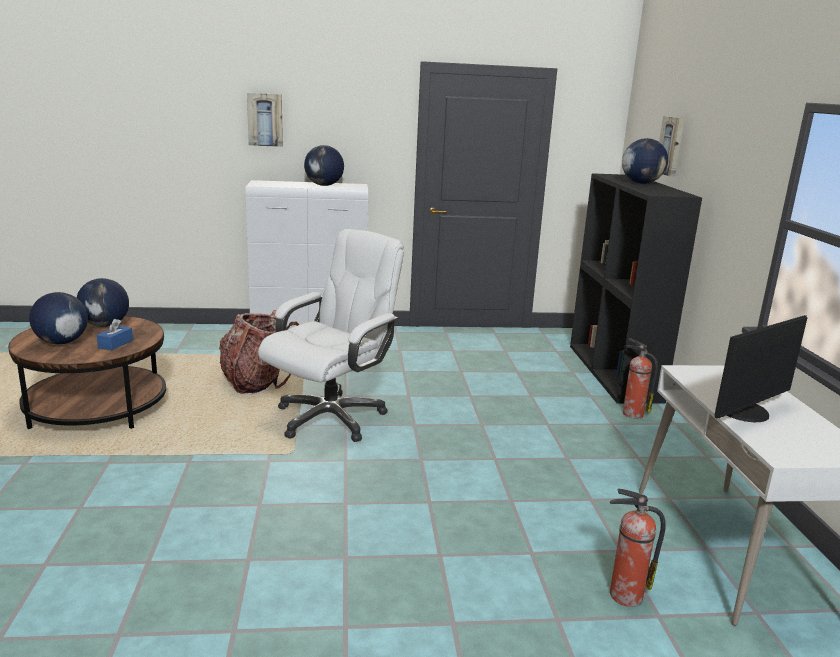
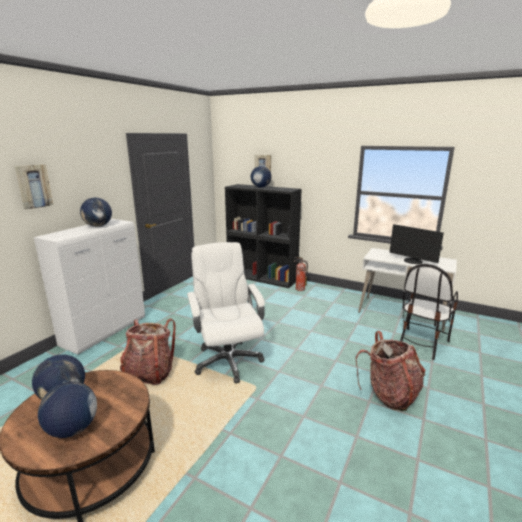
camera: 55 degrees left, 0 degrees up
blue tissue box [97,319,133,350] -> none
fire extinguisher [610,488,666,607] -> chair [400,264,458,360]
monitor [715,315,808,422] -> monitor turned 135 degrees clockwise [389,224,444,264]
none -> backpack [356,331,425,411]

